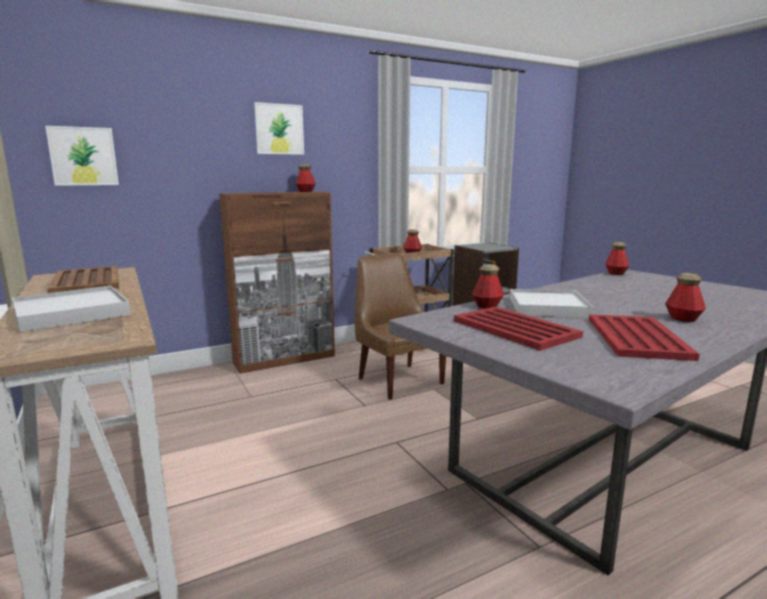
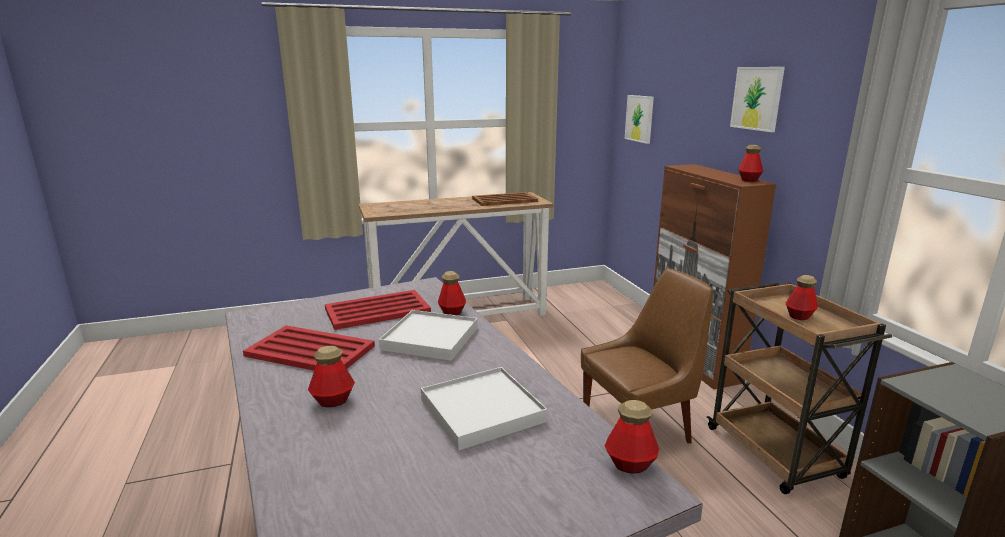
camera: 100 degrees right, 5 degrees up
white tray [12,286,130,332] -> white tray moved to [421,367,547,451]

